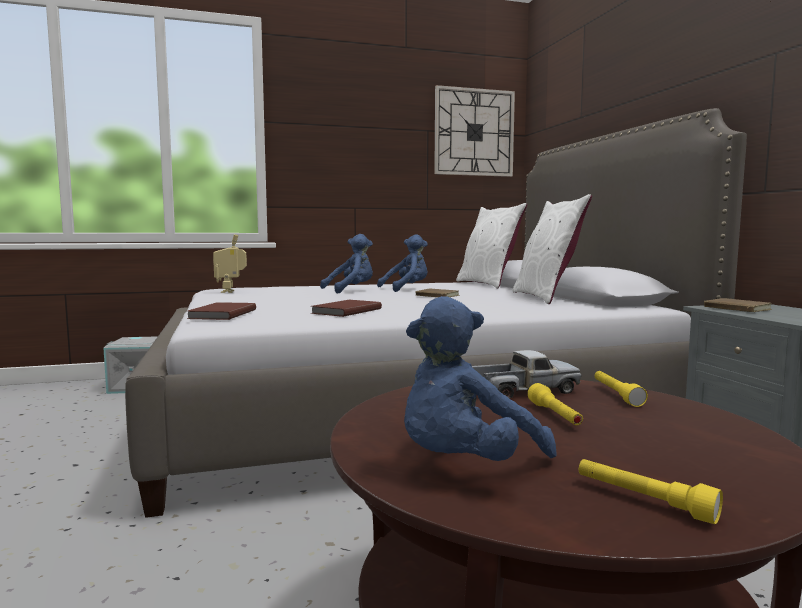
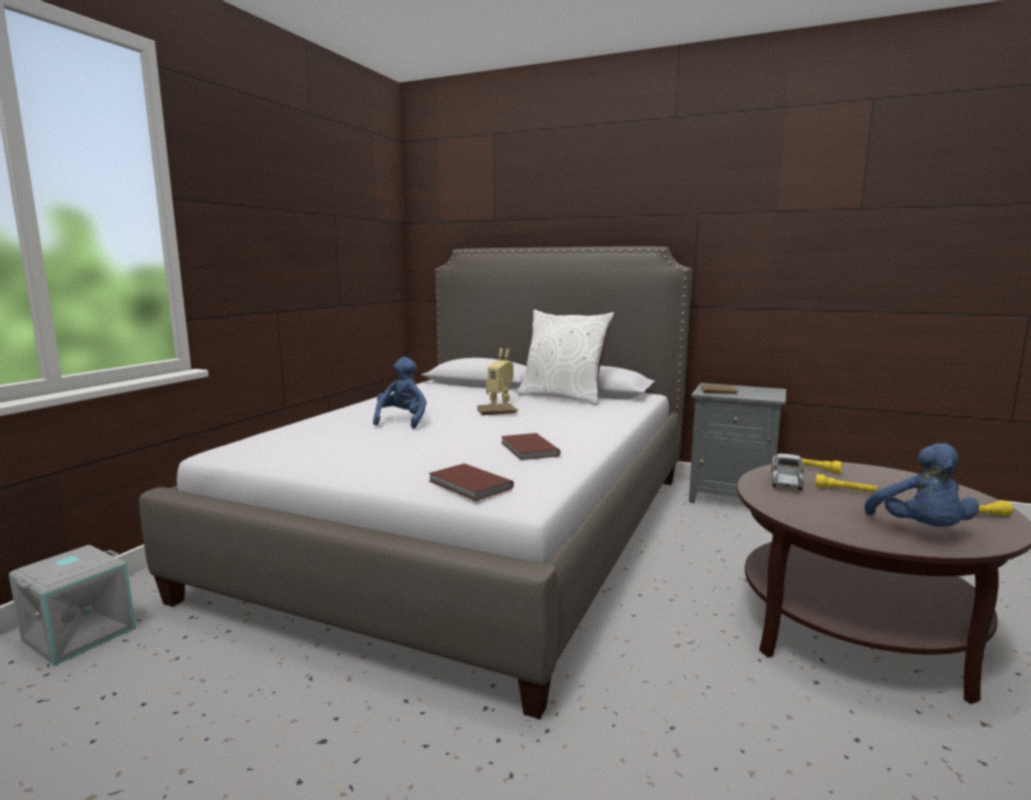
camera: 50 degrees left, 5 degrees up
toy robot [213,235,247,293] -> toy robot moved to [486,348,513,405]
blue plush toy [377,234,428,292] -> none
wall clock [434,85,515,177] -> none
white pillow [456,203,527,289] -> none

